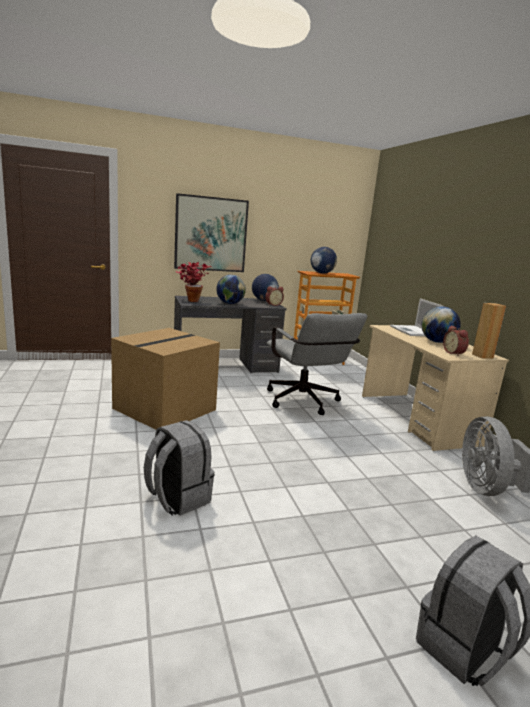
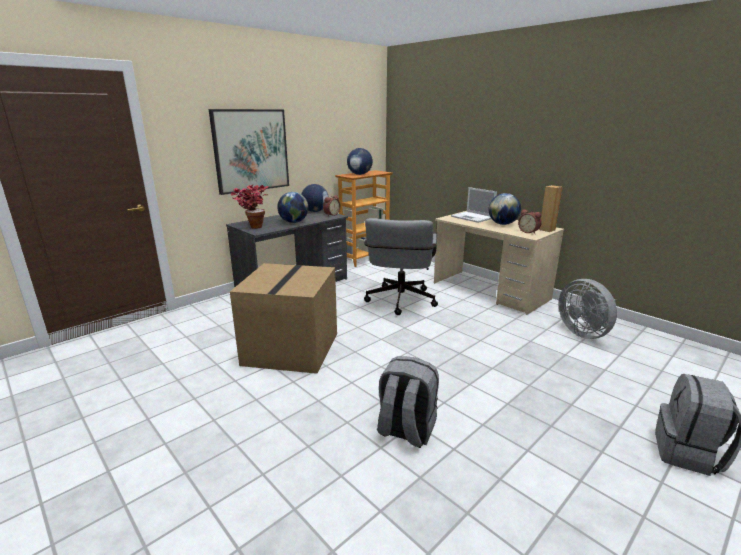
camera: 25 degrees left, 5 degrees up
grey office chair [267,313,367,415] -> grey office chair turned 60 degrees clockwise [364,218,438,315]

